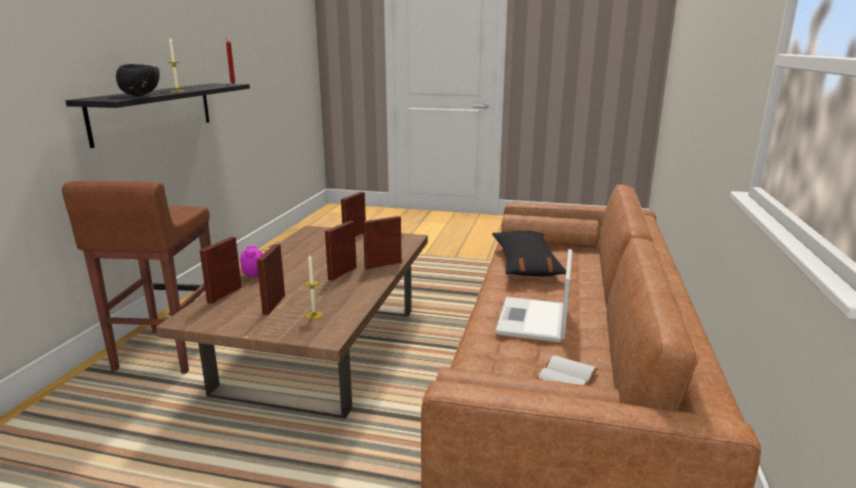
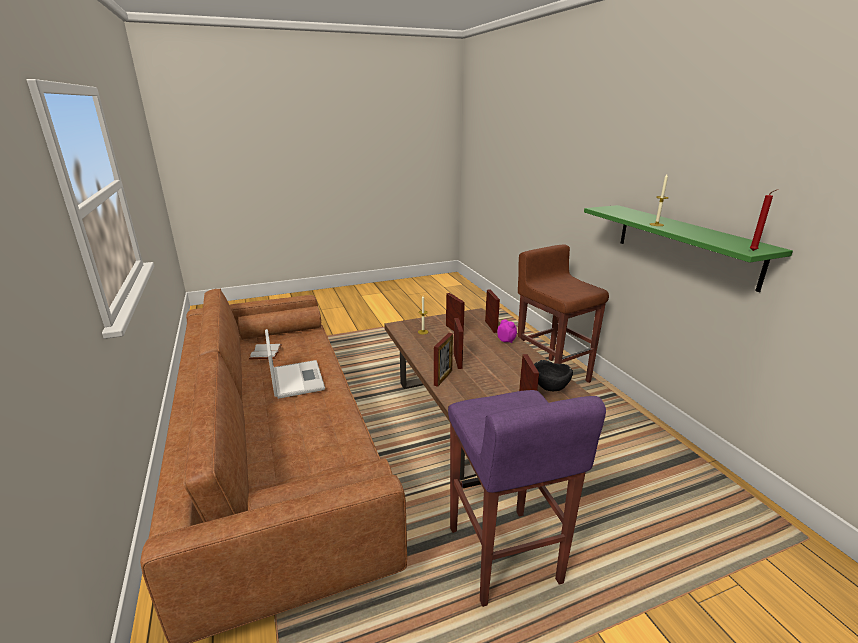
camera: 145 degrees right, 5 degrees up
black shelf [65,83,250,148] -> green shelf [584,205,793,292]
black bowl [116,64,160,96] -> black bowl moved to [534,360,573,391]
black pillow [492,231,566,276] -> none
none -> purple stool [448,390,606,607]

